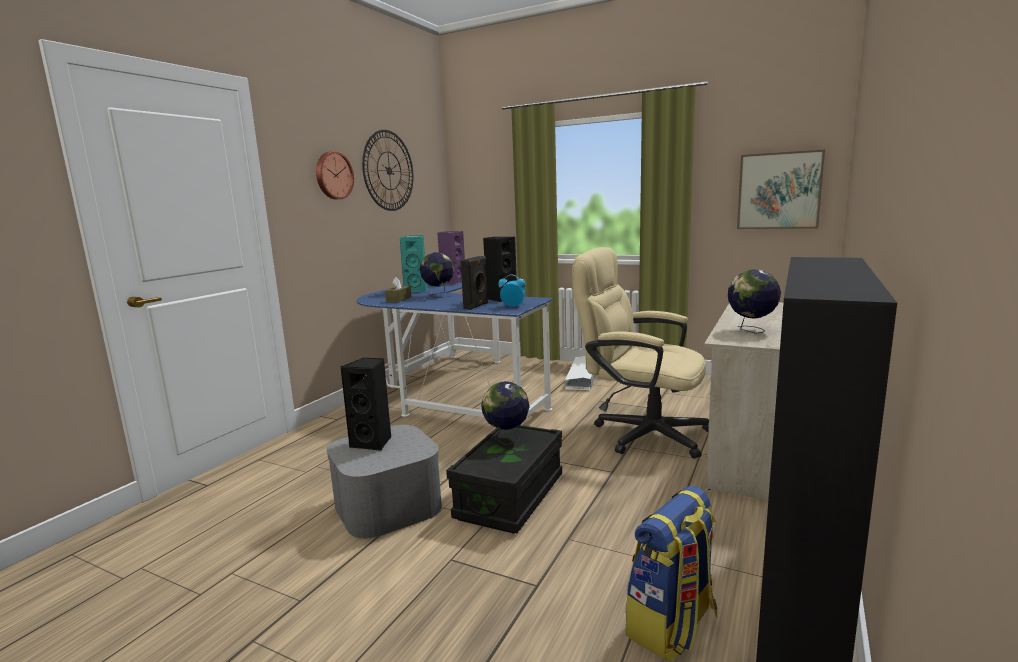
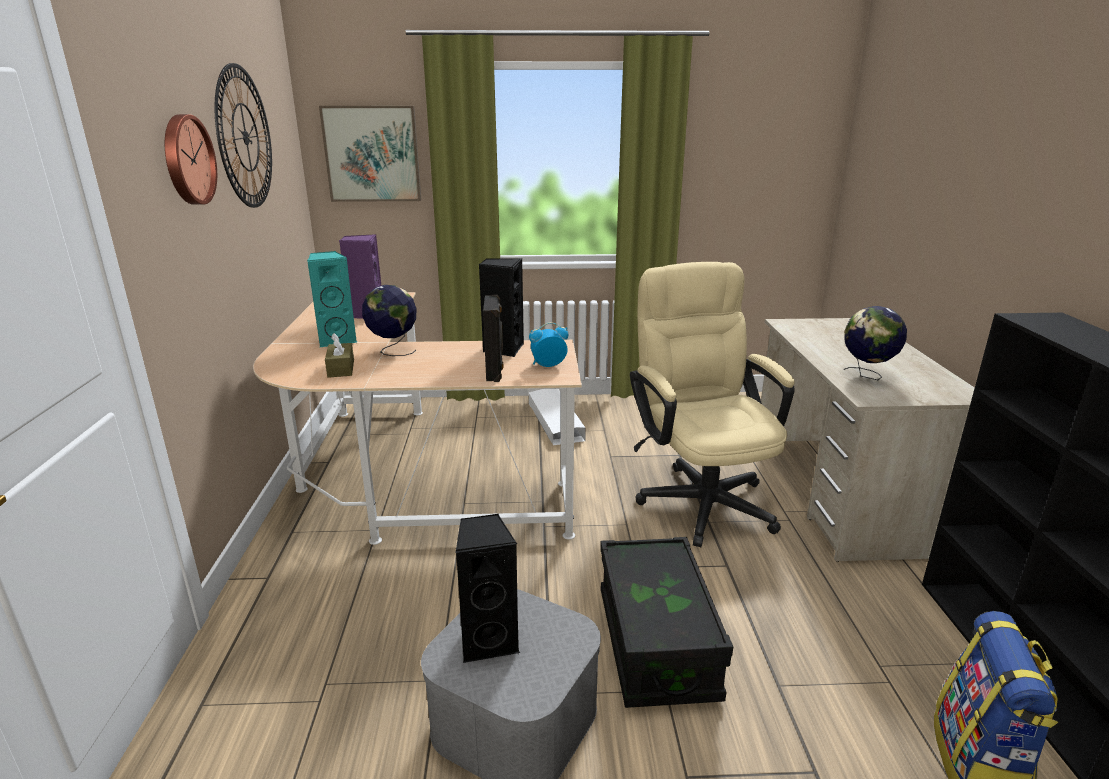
camera: 30 degrees left, 10 degrees up
blue desk [356,282,554,426] -> beige desk [253,292,582,545]
globe [481,381,530,445] -> none
beige office chair [572,247,709,458] -> beige office chair turned 75 degrees clockwise [630,262,795,547]
picture [737,150,825,229] -> picture moved to [319,106,421,202]

